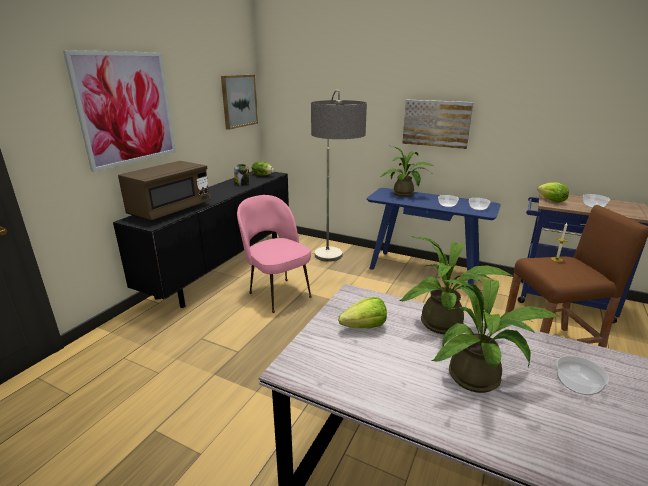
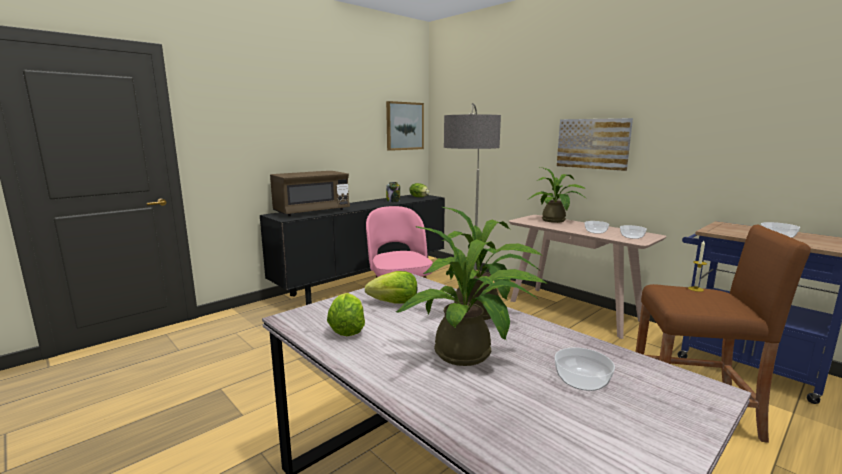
camera: 20 degrees right, 10 degrees down
picture [63,50,176,172] -> none
blue console table [367,188,501,285] -> beige console table [509,215,666,339]
lettuce [537,182,569,203] -> lettuce moved to [327,293,365,336]

